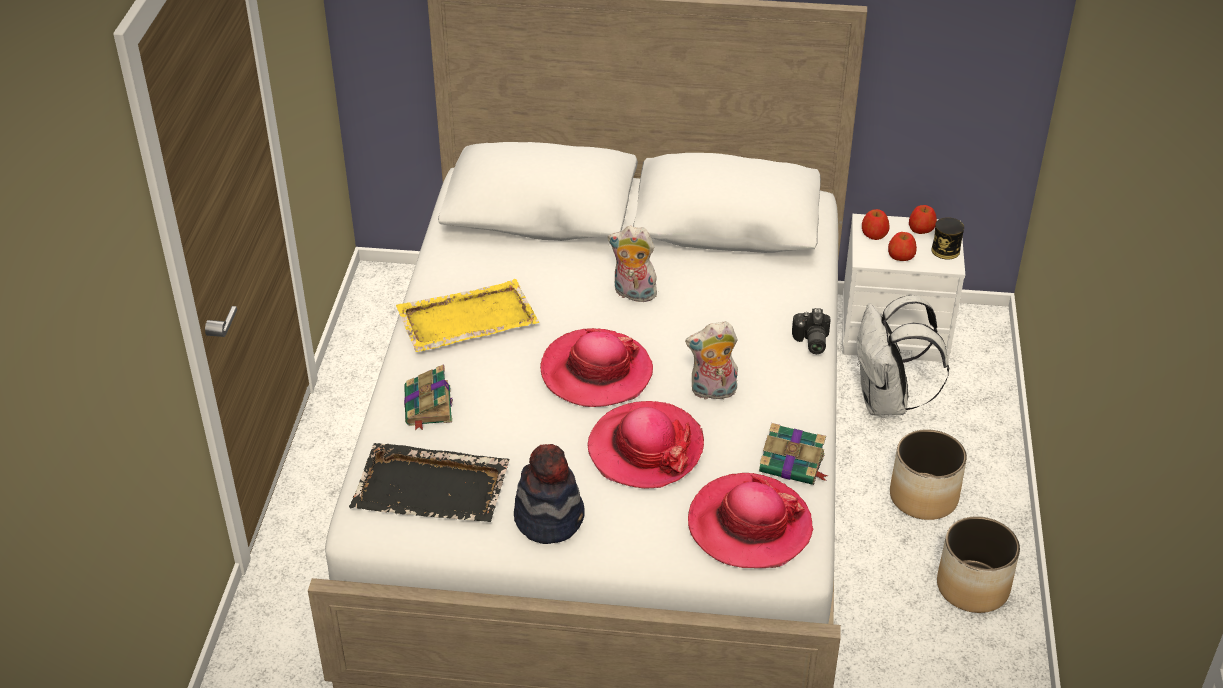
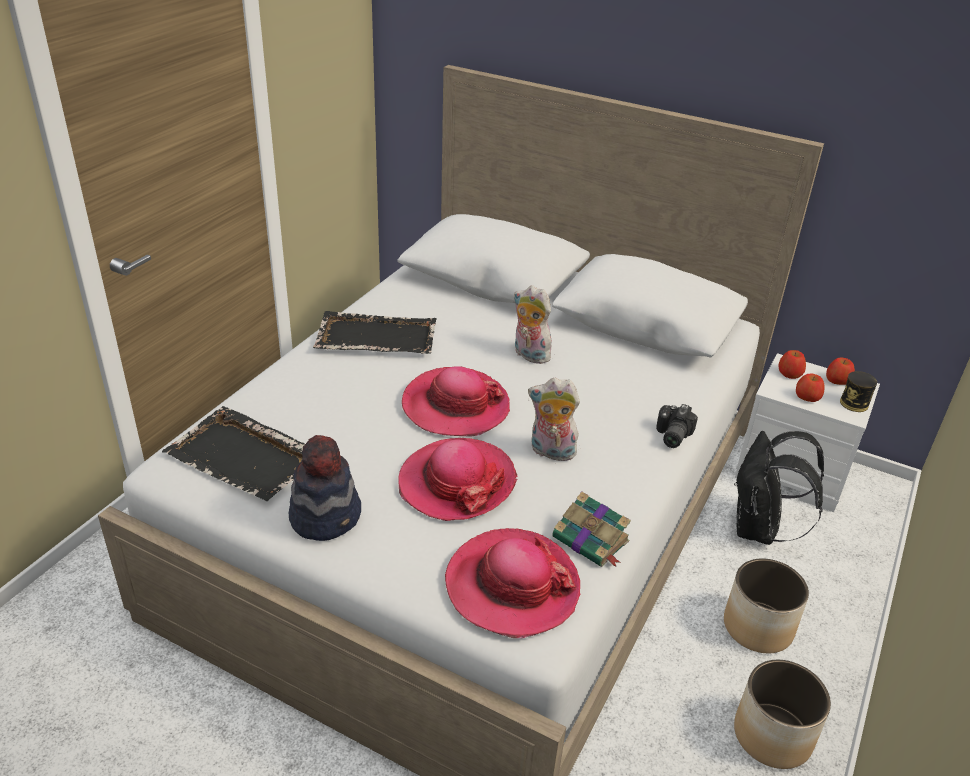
camera: 20 degrees right, 5 degrees down
yellow tray [396,279,539,352] -> black tray [313,311,437,354]
book [404,364,453,431] -> none
white backpack [857,295,949,416] -> black backpack [734,431,824,545]

